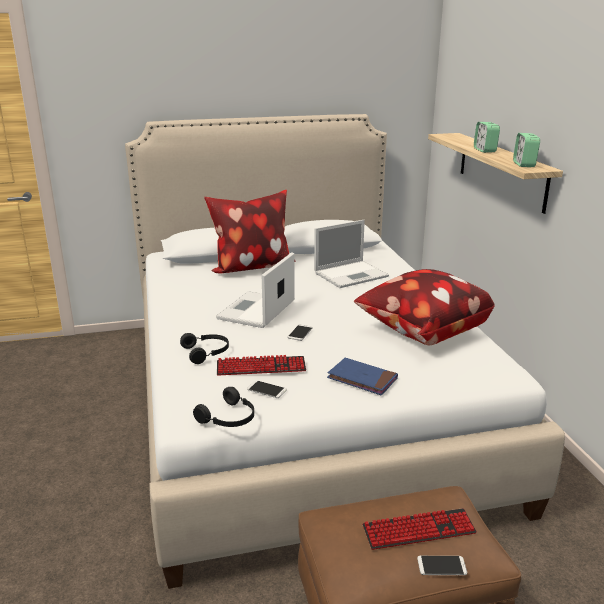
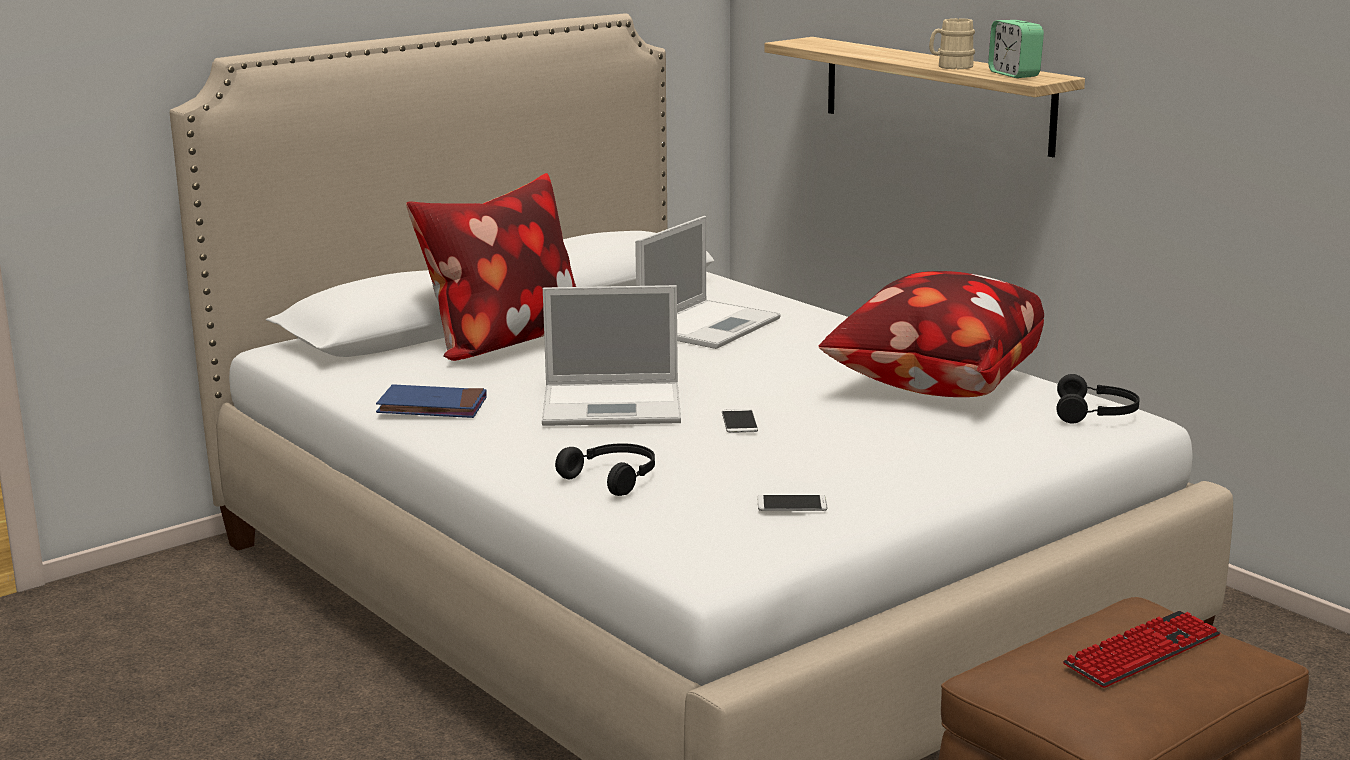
camera: 25 degrees left, 5 degrees down
black headphones [193,387,254,427] -> black headphones moved to [1057,374,1140,423]
laptop [216,252,295,328] -> laptop turned 90 degrees counterclockwise [542,285,681,426]
keyboard [217,355,306,376] -> none
blue book [327,358,398,396] -> blue book moved to [376,384,487,418]
phone [417,556,467,575] -> none
alarm clock [474,122,500,153] -> none
none -> beige mug [929,18,975,69]

